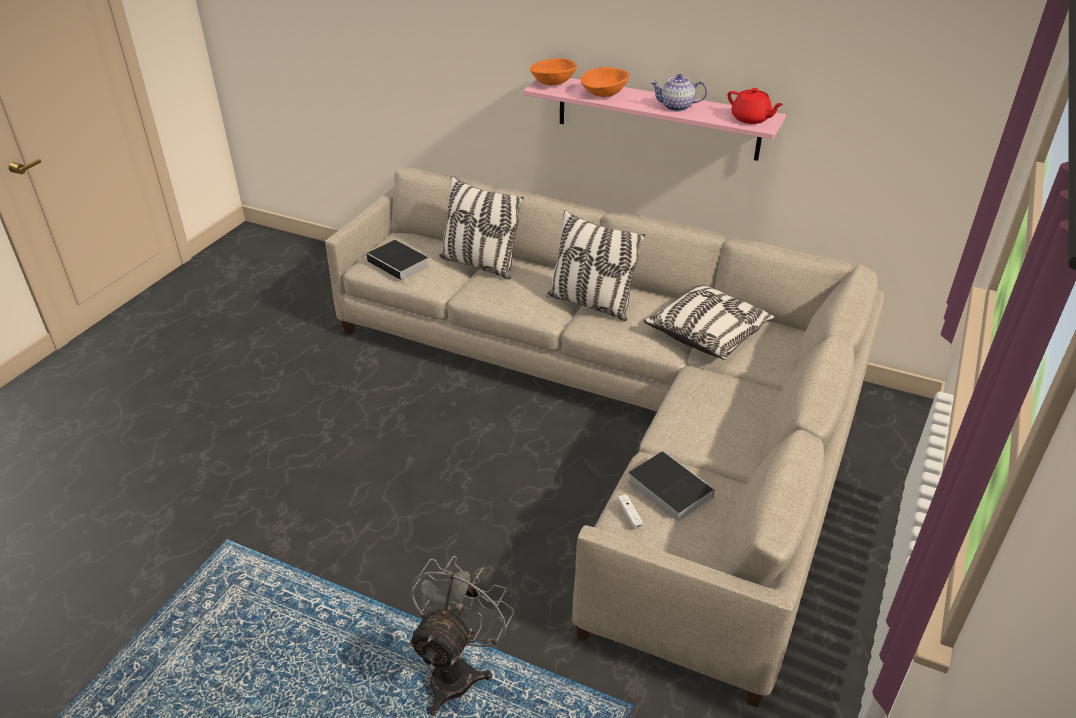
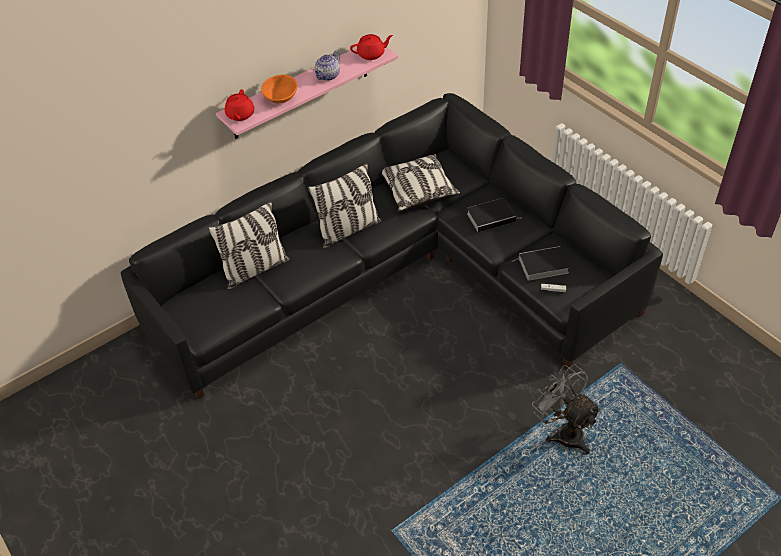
camera: 60 degrees left, 10 degrees up
beige sofa [325,168,884,708] -> black sofa [121,93,663,399]
book [367,240,429,283] -> book moved to [467,198,522,232]
orange bowl [530,58,577,86] -> red teapot [225,89,254,121]

